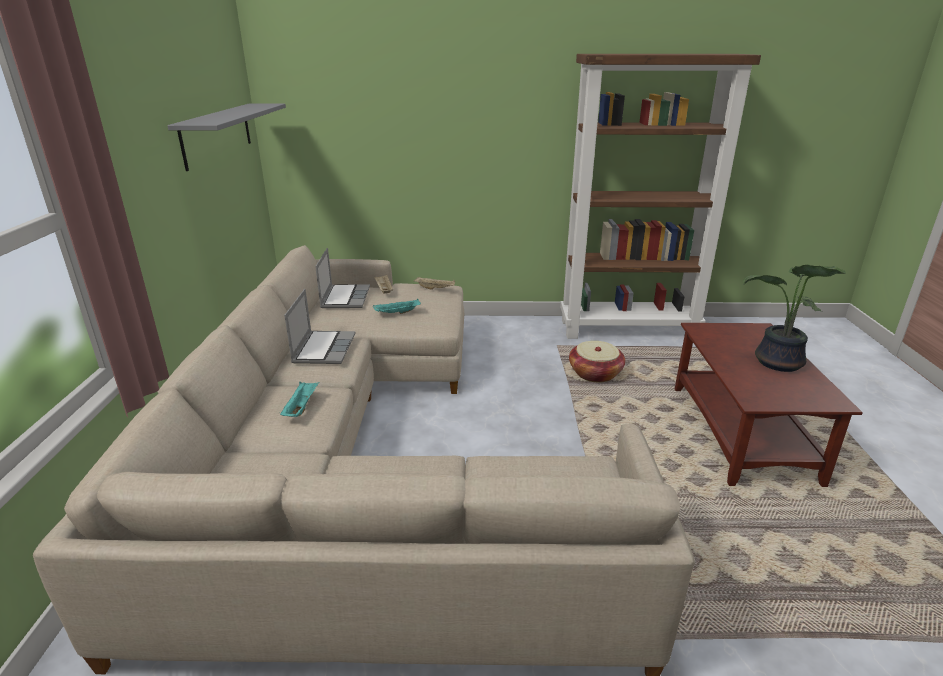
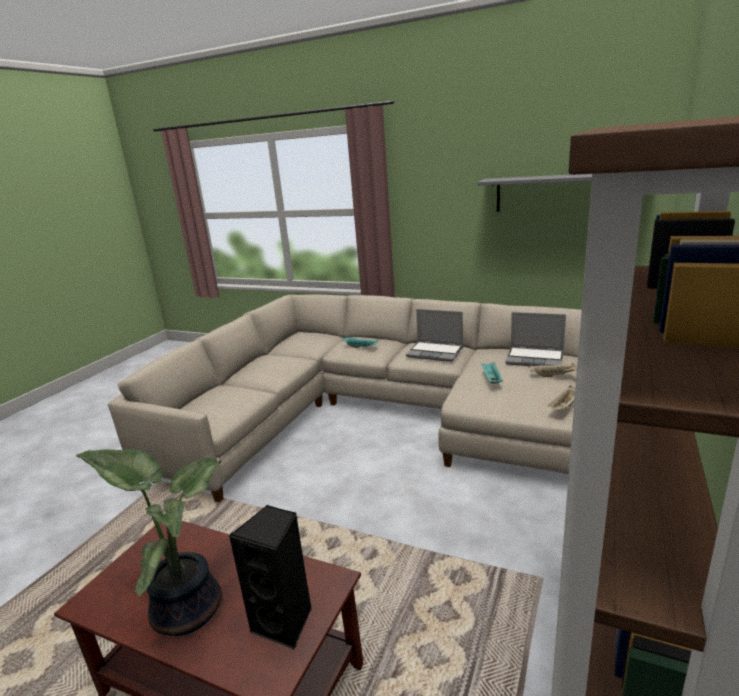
camera: 115 degrees right, 5 degrees down
basket [569,341,625,383] -> none
none -> black speaker [228,505,312,649]

